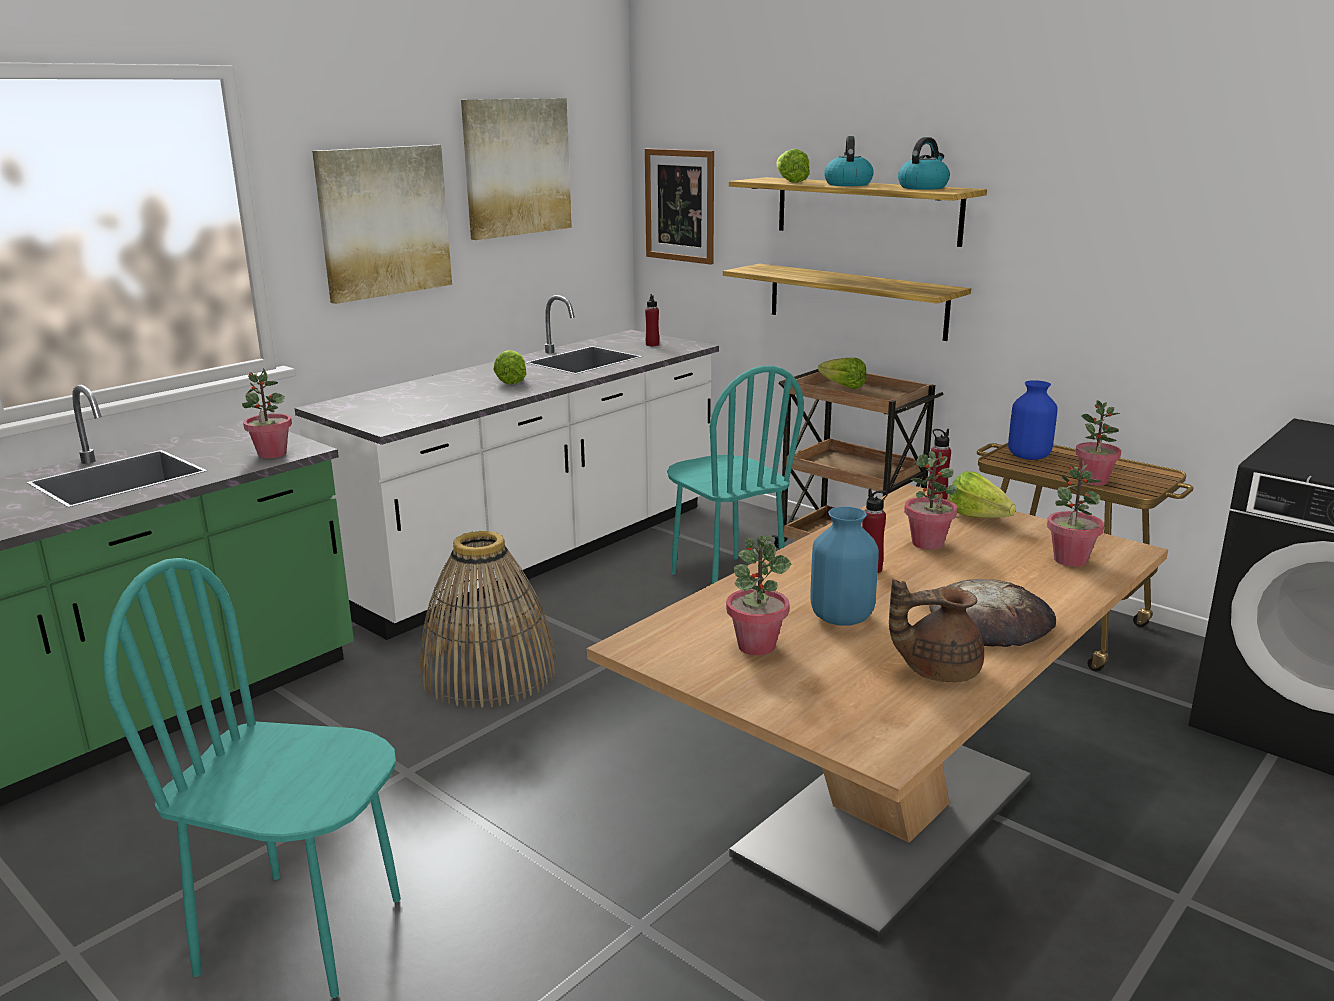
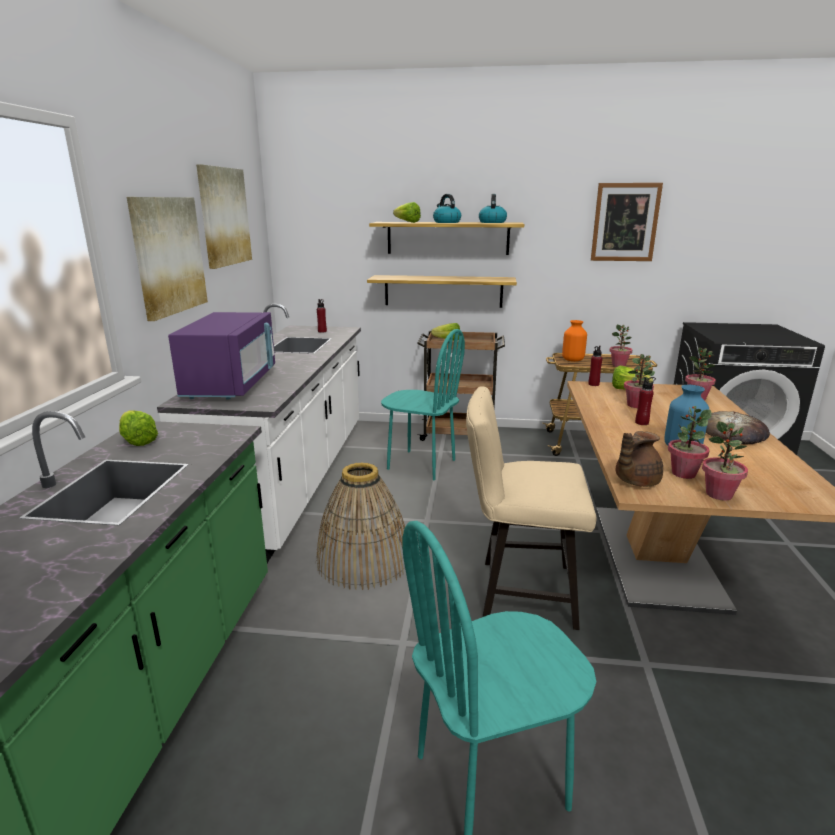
camera: 35 degrees left, 0 degrees up
potted plant [242,368,292,459] -> potted plant moved to [702,421,748,501]
lettuce [494,350,526,384] -> lettuce moved to [119,410,158,446]
picture [645,148,714,265] -> picture moved to [591,183,663,261]
brown teapot [889,578,984,682] -> brown teapot moved to [616,431,663,487]
blue vase [1008,380,1058,460] -> orange vase [562,320,587,362]
none -> purple microwave [168,312,275,400]
none -> beige chair [466,386,596,630]

